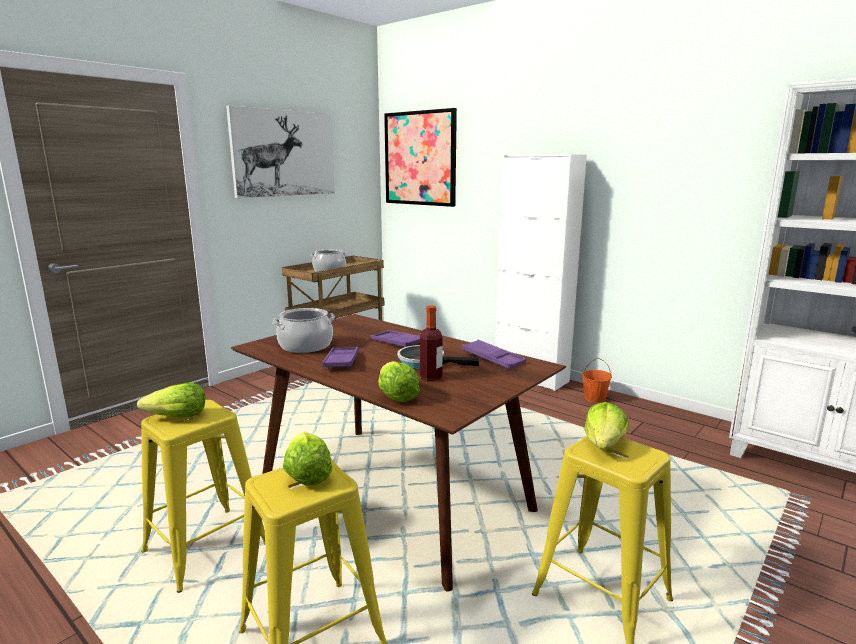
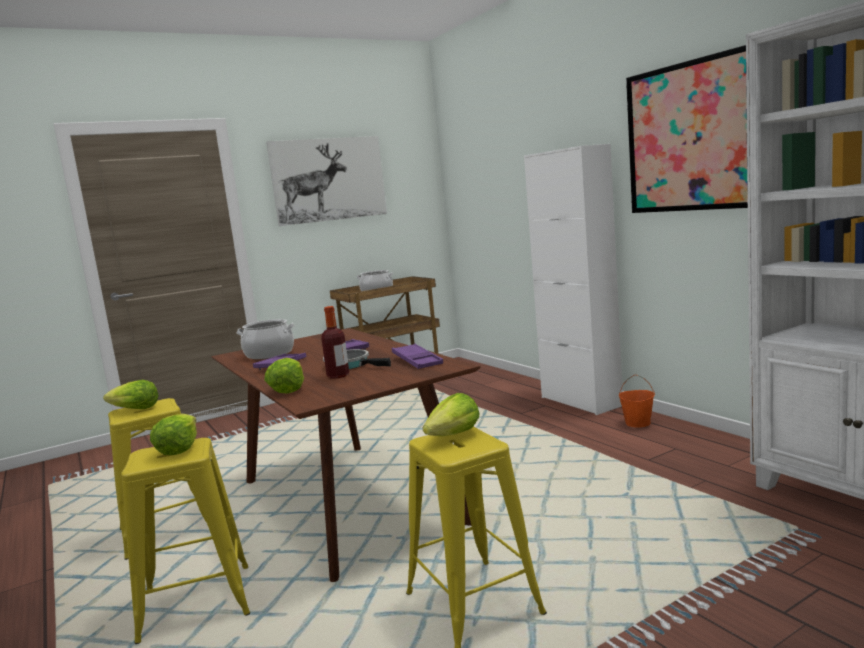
camera: 20 degrees right, 5 degrees down
picture [384,108,457,207] -> picture moved to [626,45,748,213]

